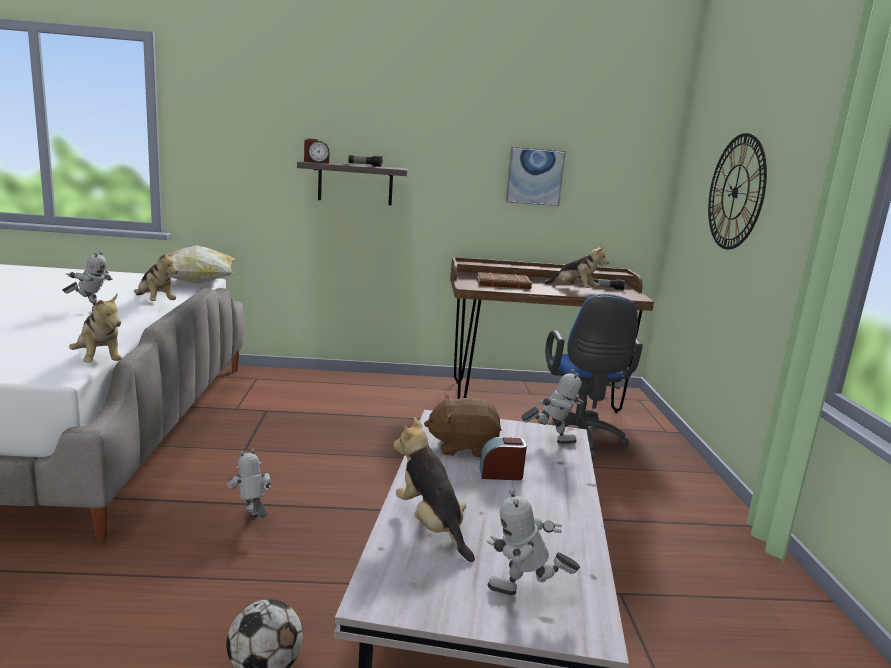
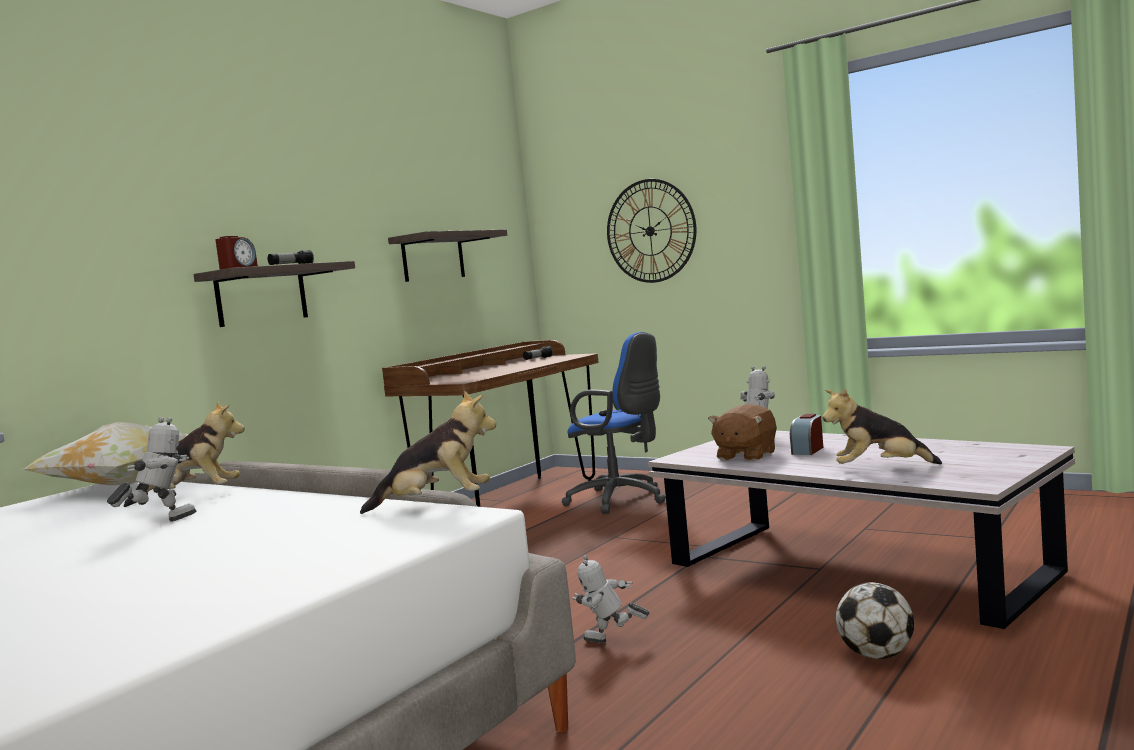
camera: 50 degrees left, 10 degrees down
brown book [477,272,532,289] -> none
toy robot [487,488,580,595] -> none
picture [506,147,566,206] -> shelf [388,230,507,282]
plush toy [545,245,609,288] -> none

